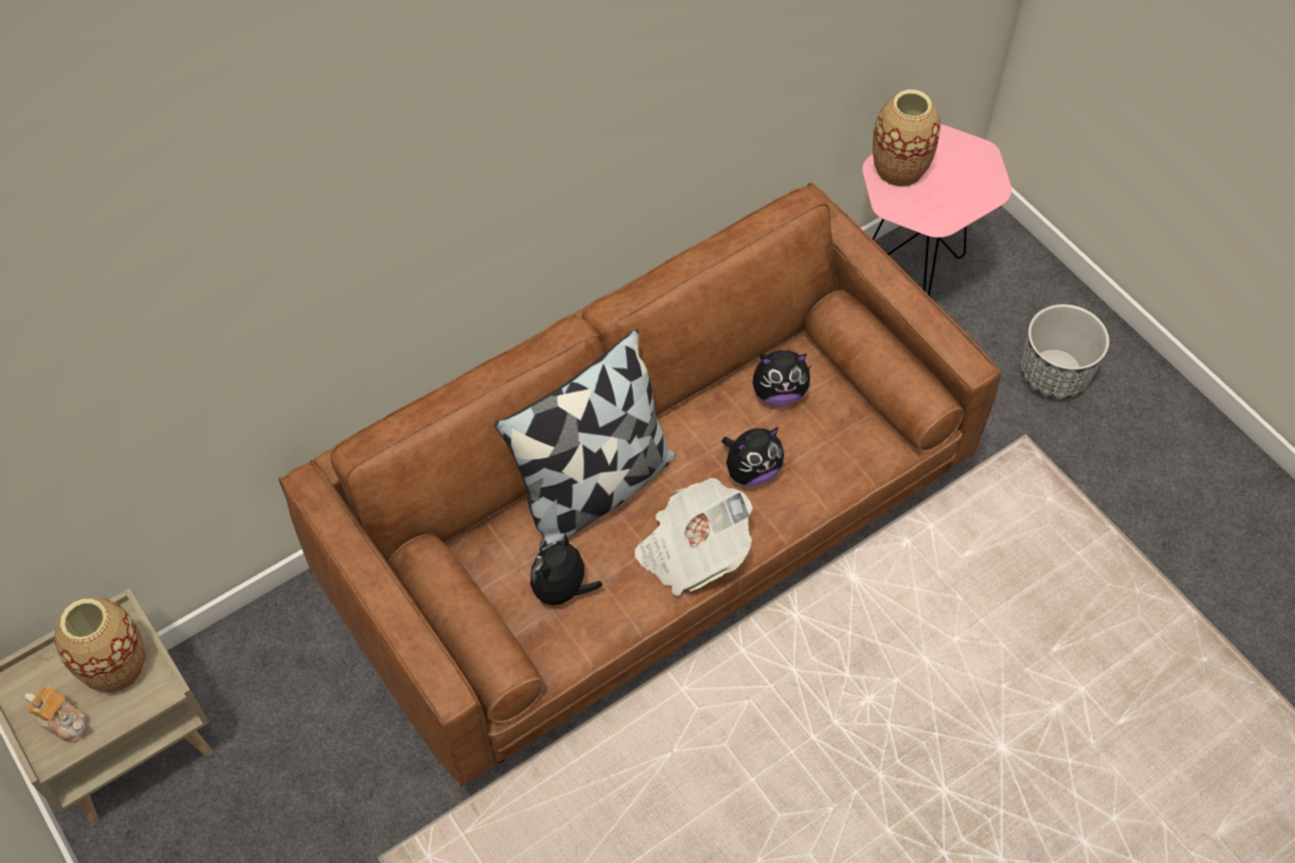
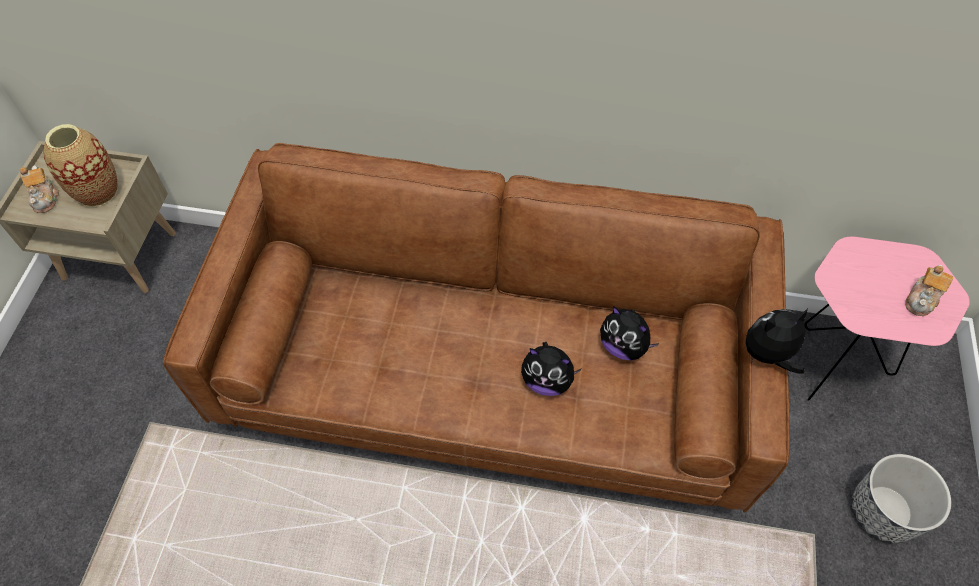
camera: 45 degrees right, 0 degrees up
pillow [494,329,676,551] -> none
plush toy [530,533,603,612] -> plush toy moved to [745,309,808,374]
newspaper [635,478,753,596] -> none
vase [873,89,940,187] -> none
none -> teapot [905,265,954,316]

